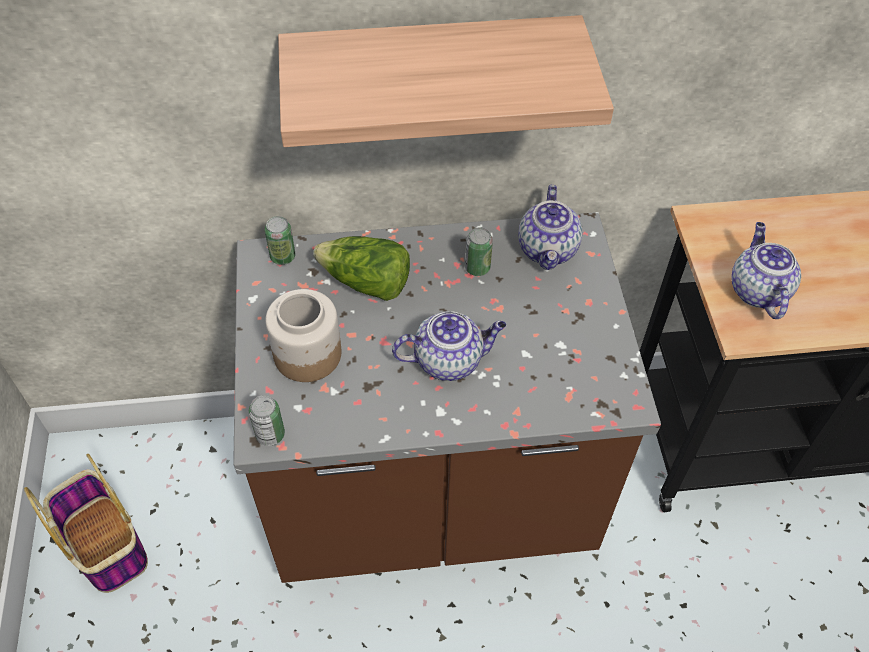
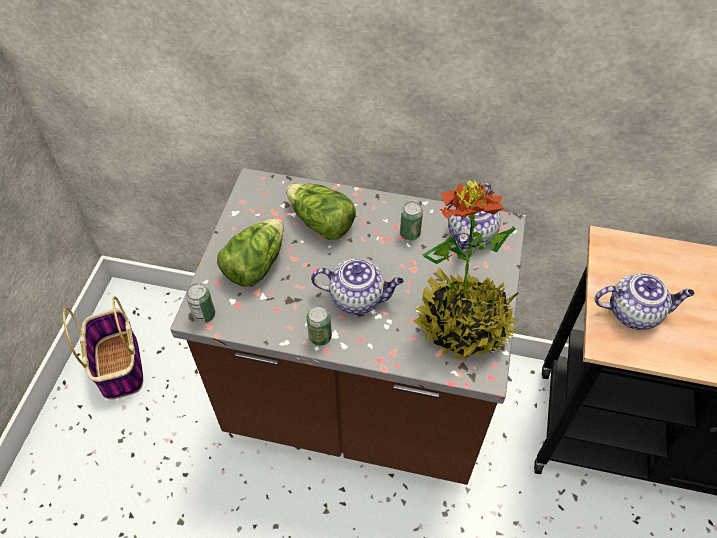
camera: 20 degrees right, 0 degrees up
can [265,216,296,265] -> can moved to [307,305,332,346]
jar [265,289,341,382] -> lettuce [217,218,284,287]
shelf [278,15,614,147] -> none
teapot [731,222,801,319] -> teapot turned 75 degrees clockwise [595,273,695,330]
none -> potted plant [413,180,518,361]

